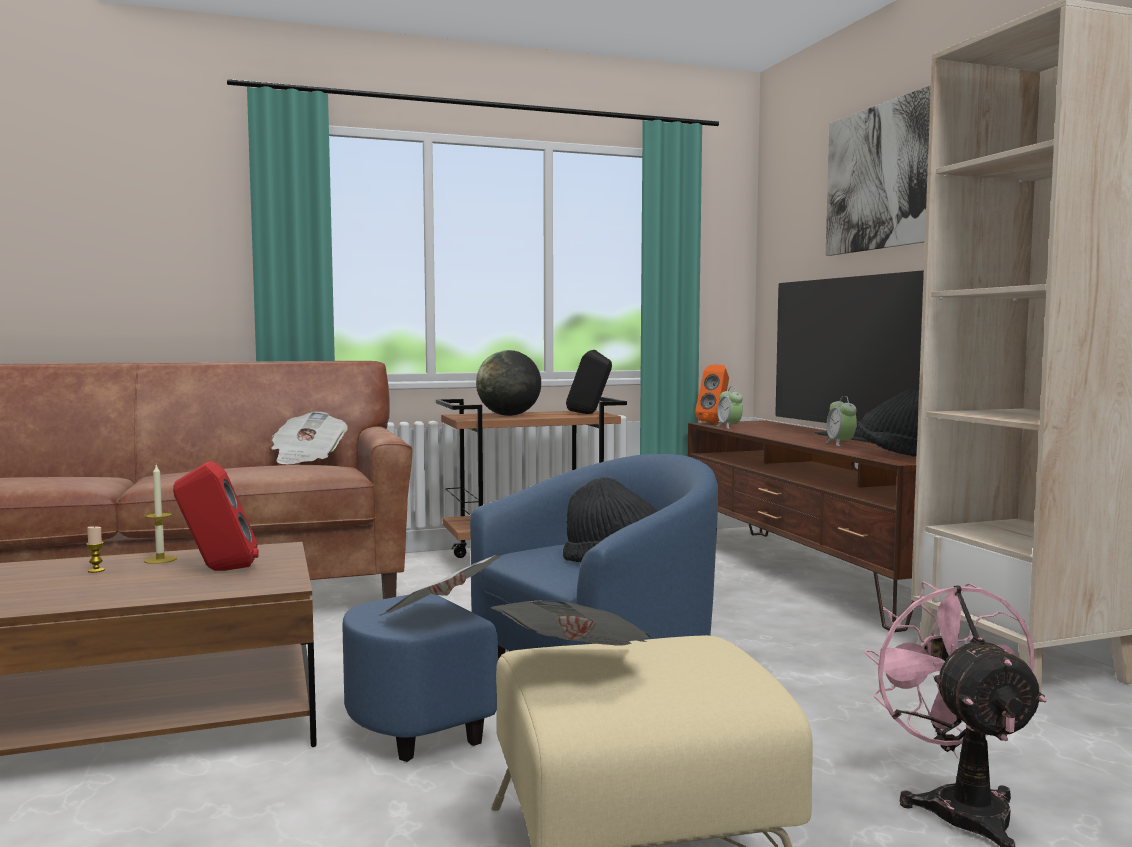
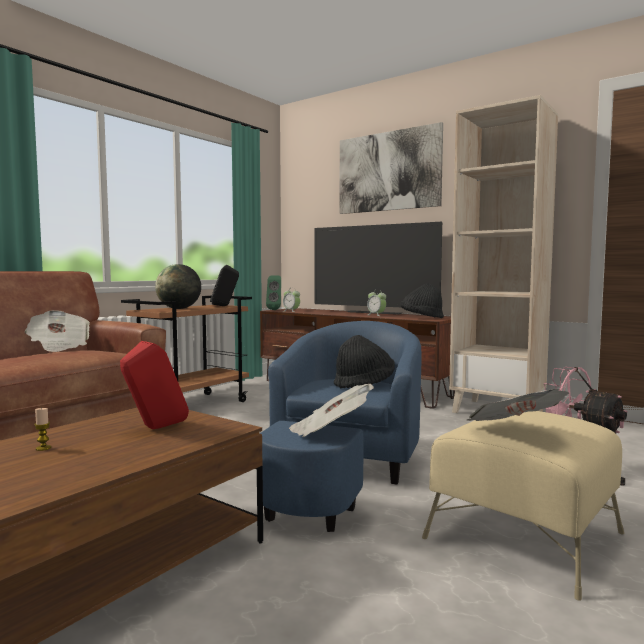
camera: 35 degrees left, 0 degrees up
candle [144,465,177,564] -> none
orange speaker [695,365,729,423] -> green speaker [266,275,281,310]

